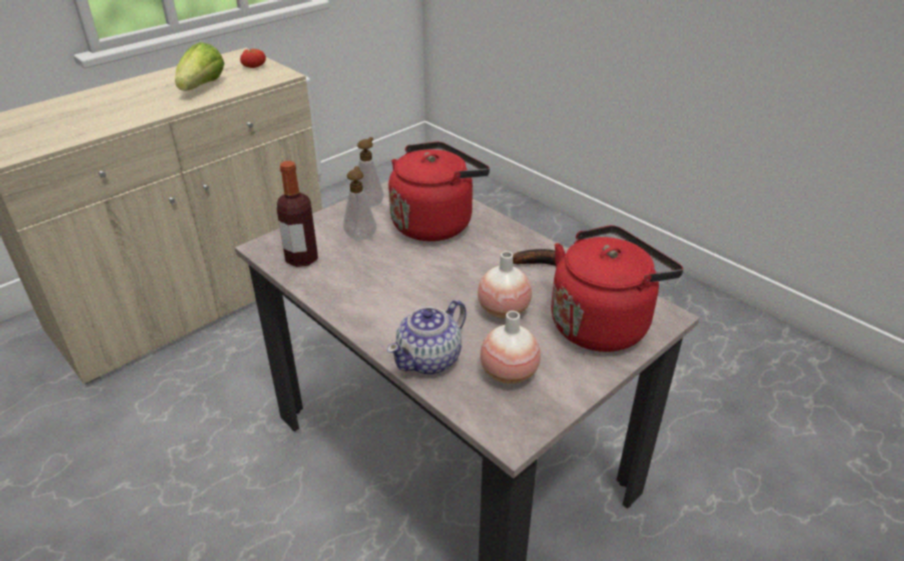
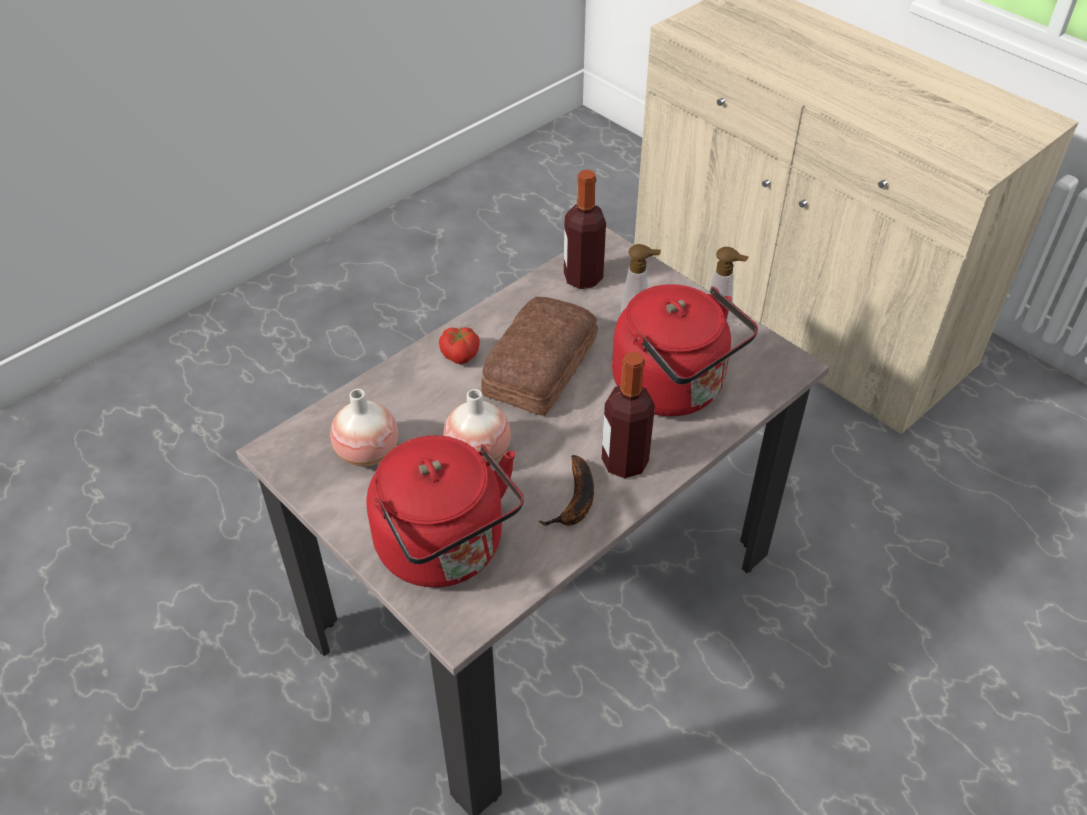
camera: 90 degrees right, 10 degrees up
lettuce [175,42,224,91] -> none
tomato [240,49,266,68] -> tomato moved to [439,327,480,364]
teapot [387,300,466,374] -> none
none -> bread [481,297,598,416]
none -> bottle [602,351,655,478]

